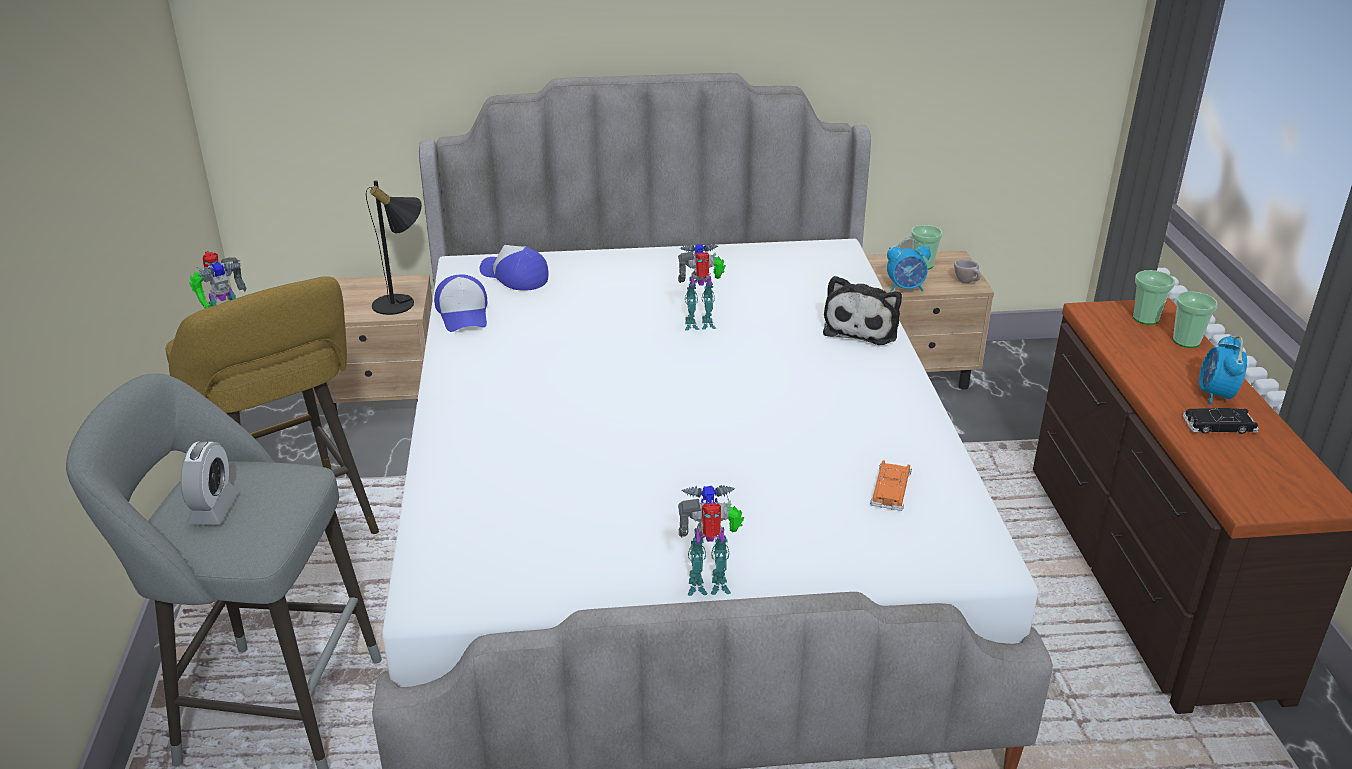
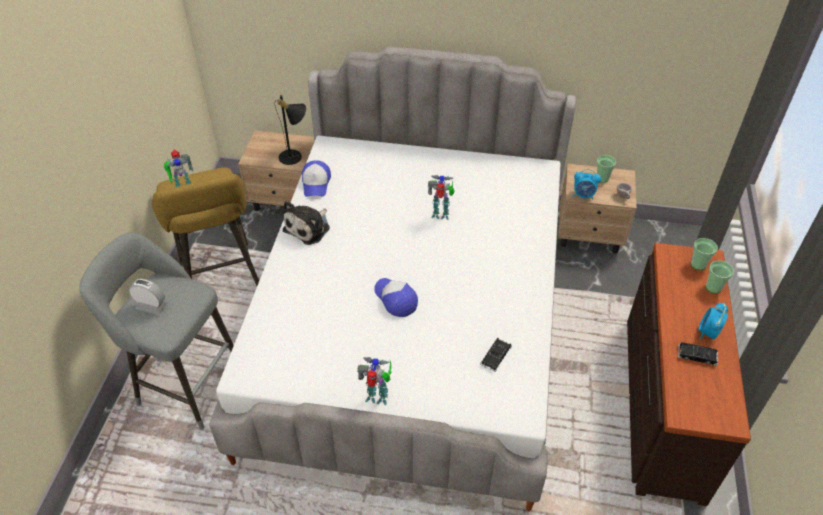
camera: 15 degrees right, 15 degrees up
alarm clock [180,441,239,525] -> alarm clock turned 90 degrees counterclockwise [129,279,167,315]
cap [480,245,548,291] -> cap moved to [374,278,418,317]
plush toy [823,276,902,345] -> plush toy moved to [283,201,330,245]
orange toy car [870,460,912,511] -> black toy car [480,338,512,372]

